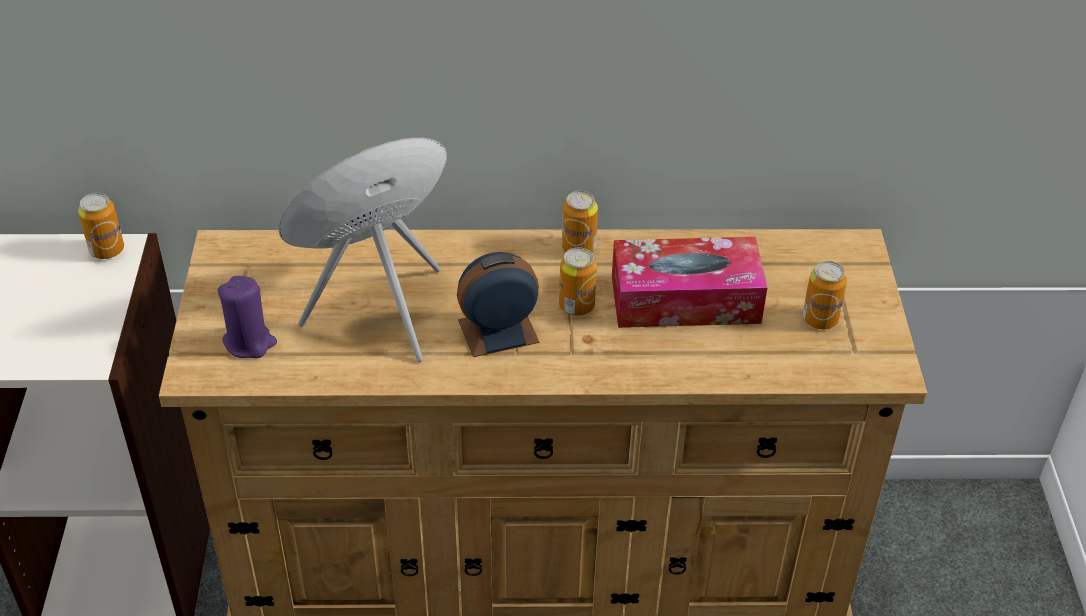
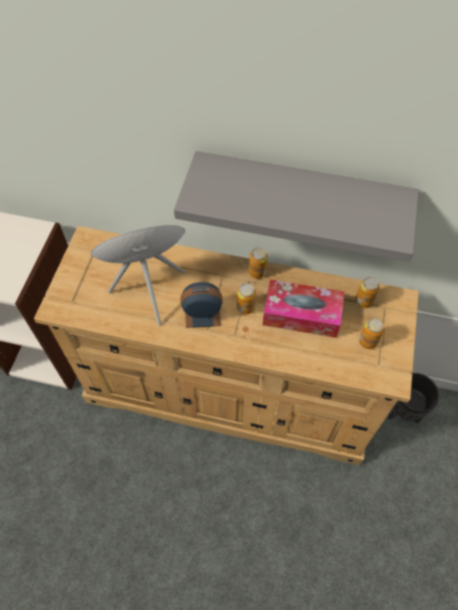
camera: 15 degrees right, 15 degrees up
can [78,193,124,259] -> can moved to [355,277,380,308]
purple candle [218,276,277,358] -> none
none -> grey shelf [174,151,419,262]
none -> black planter [388,373,439,423]

